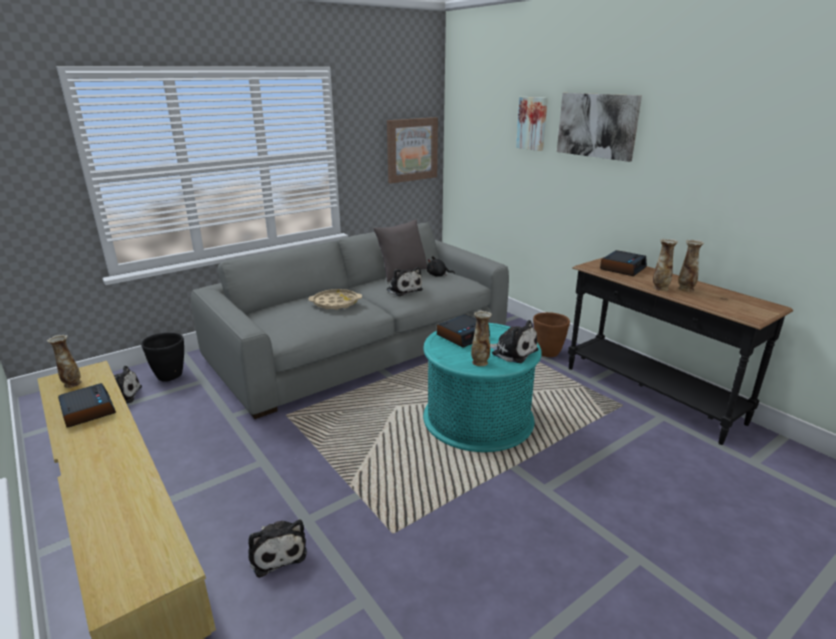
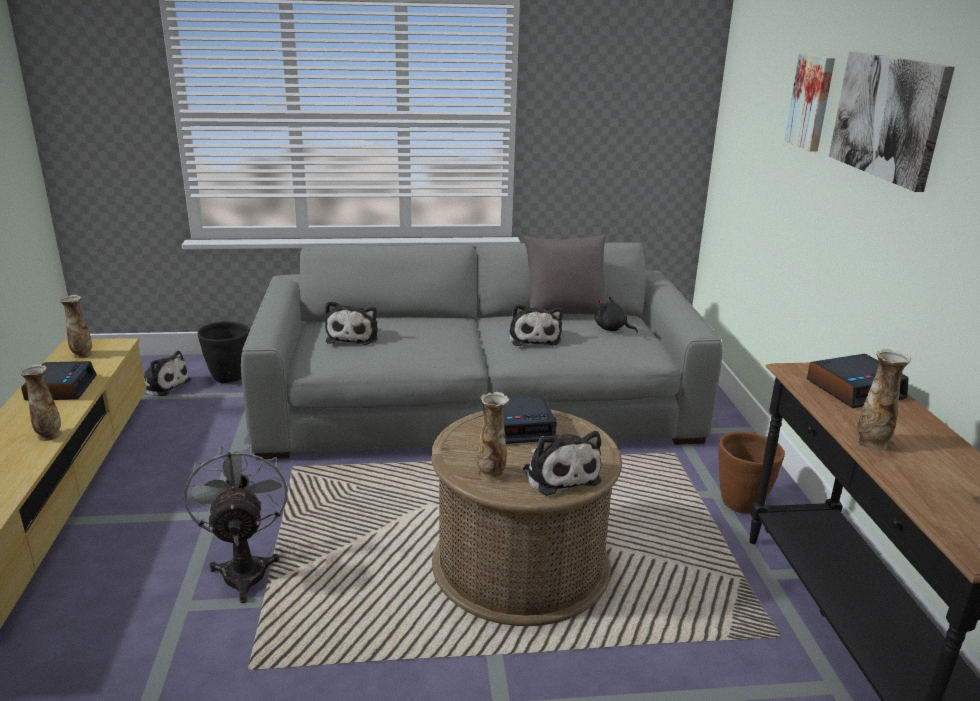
camera: 30 degrees right, 0 degrees up
plush toy [248,520,307,578] -> plush toy moved to [325,301,378,345]
beige tray [308,289,362,310] -> none
picture [387,117,438,183] -> none
turquoise coffee table [423,323,542,452] -> brown coffee table [431,409,622,626]
vase [678,240,704,292] -> vase moved to [19,364,62,441]
none -> grey fan [184,444,287,603]

